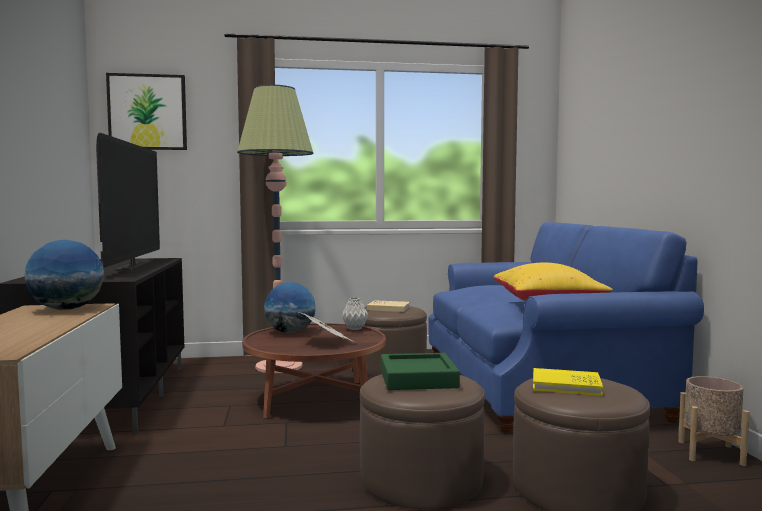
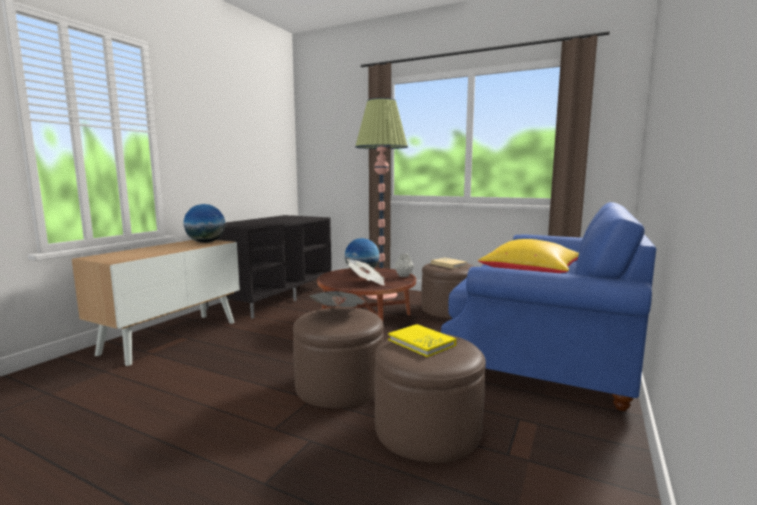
camera: 35 degrees right, 5 degrees up
television [96,133,160,271] -> none
picture [106,73,187,150] -> none
green tray [381,353,460,390] -> newspaper [309,291,366,307]
beige planter [678,376,749,466] -> none

